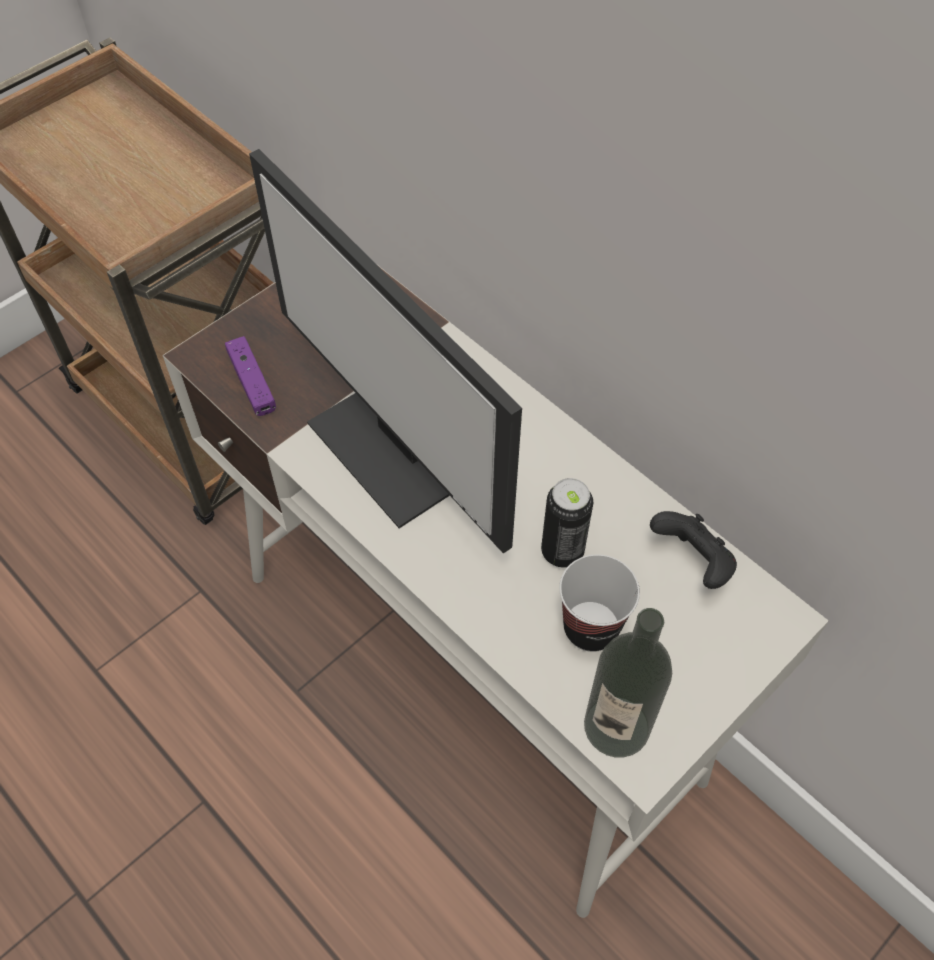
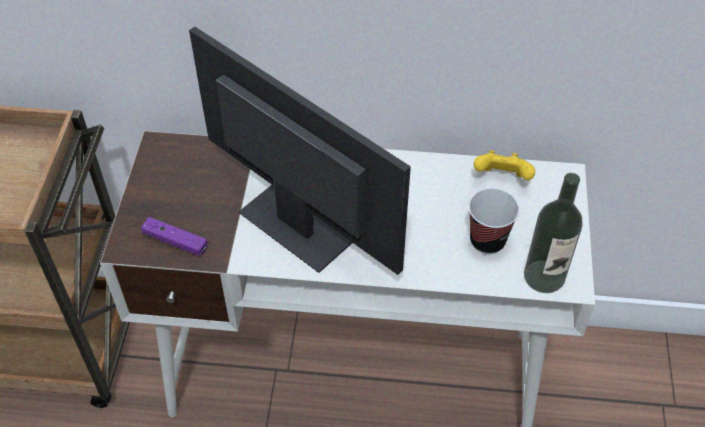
camera: 40 degrees left, 5 degrees down
monitor [249,149,522,554] -> monitor turned 150 degrees counterclockwise [189,27,411,275]
can [541,478,593,568] -> none
black game controller [650,511,737,589] -> yellow game controller [474,150,535,180]

